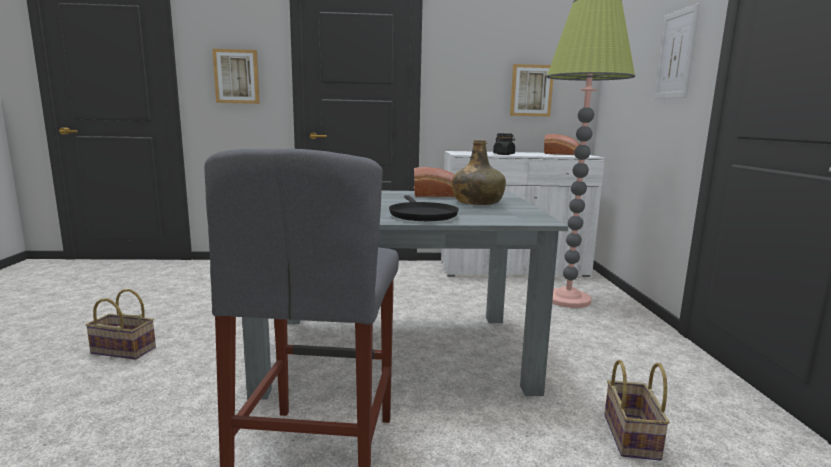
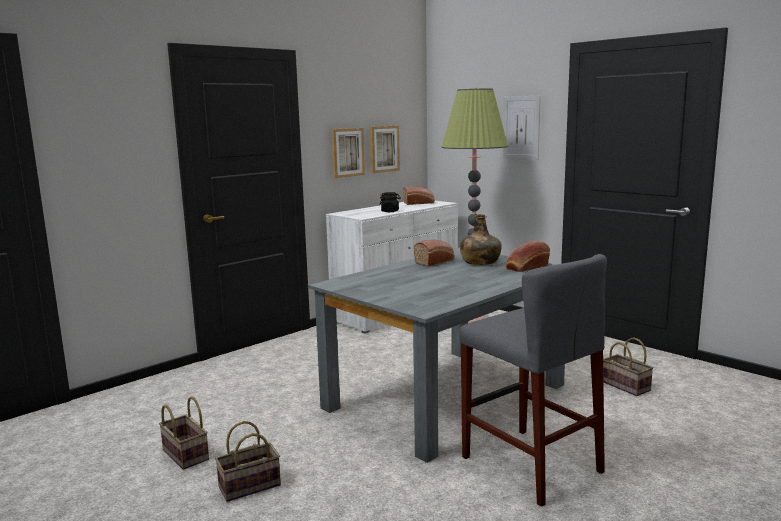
camera: 40 degrees left, 0 degrees up
picture [212,49,260,104] -> picture moved to [331,128,365,178]
black frying pan [389,195,459,221] -> none
none -> basket [159,396,209,470]
none -> bread [506,241,550,272]

